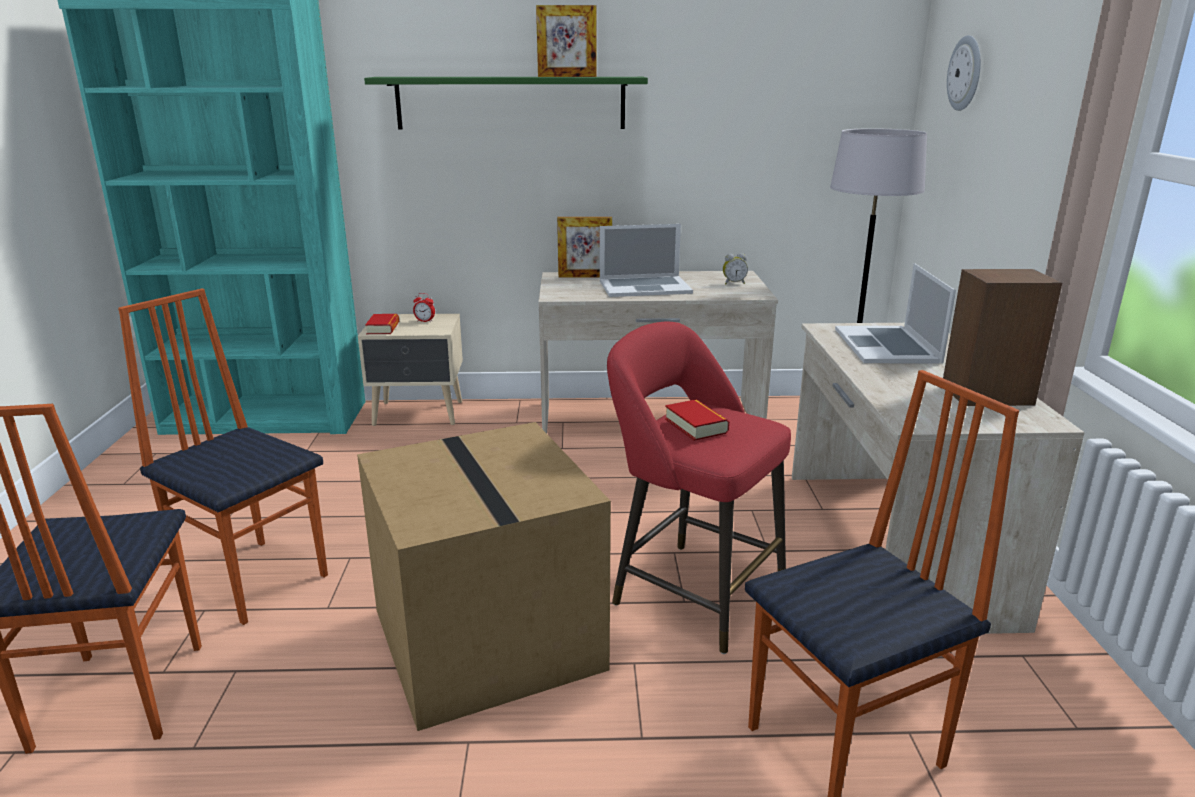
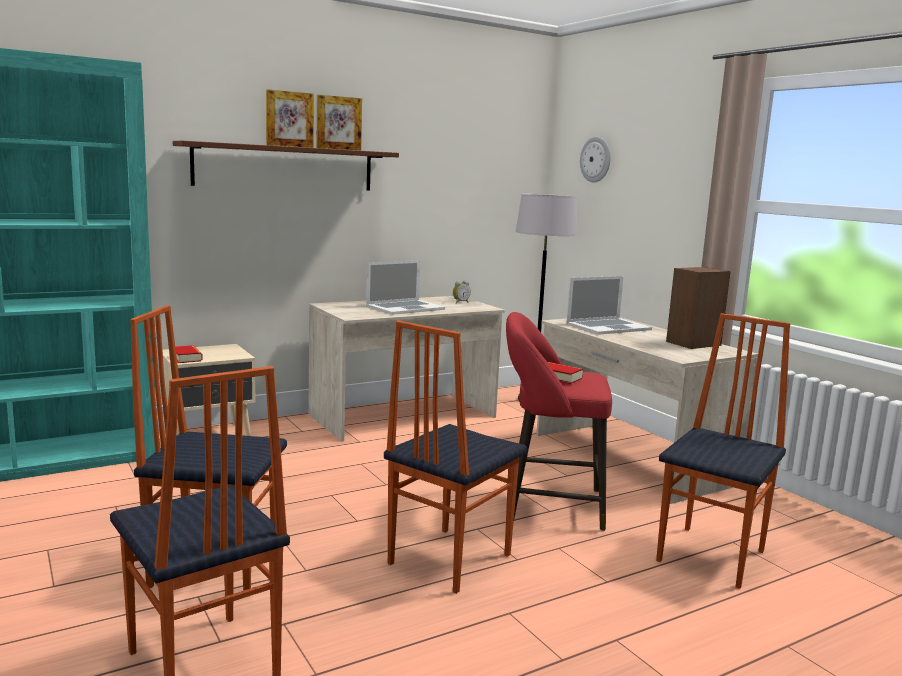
camera: 30 degrees left, 10 degrees down
cardboard box [357,422,611,731] -> chair [384,321,527,594]
green shelf [364,77,648,130] -> brown shelf [173,141,399,191]
alarm clock [413,293,435,323] -> none
picture frame [557,217,612,277] -> picture frame moved to [266,89,314,148]
laptop [835,263,956,363] -> laptop turned 90 degrees counterclockwise [566,276,652,335]

